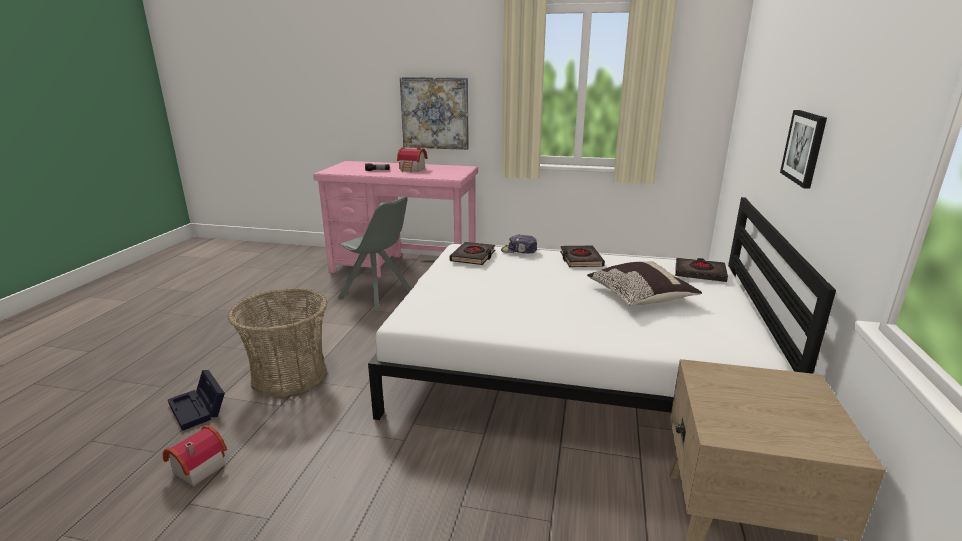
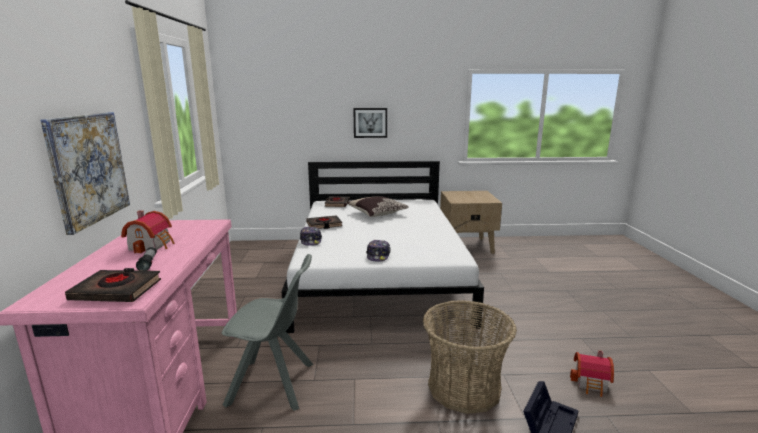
camera: 105 degrees left, 5 degrees down
grey chair [338,196,412,312] -> grey chair turned 75 degrees clockwise [222,254,314,411]
black book [449,242,495,265] -> black book moved to [65,268,161,302]
none -> cap [366,240,391,262]

